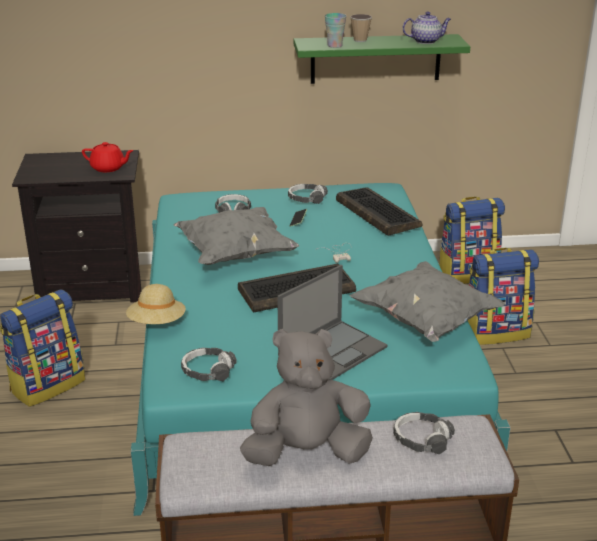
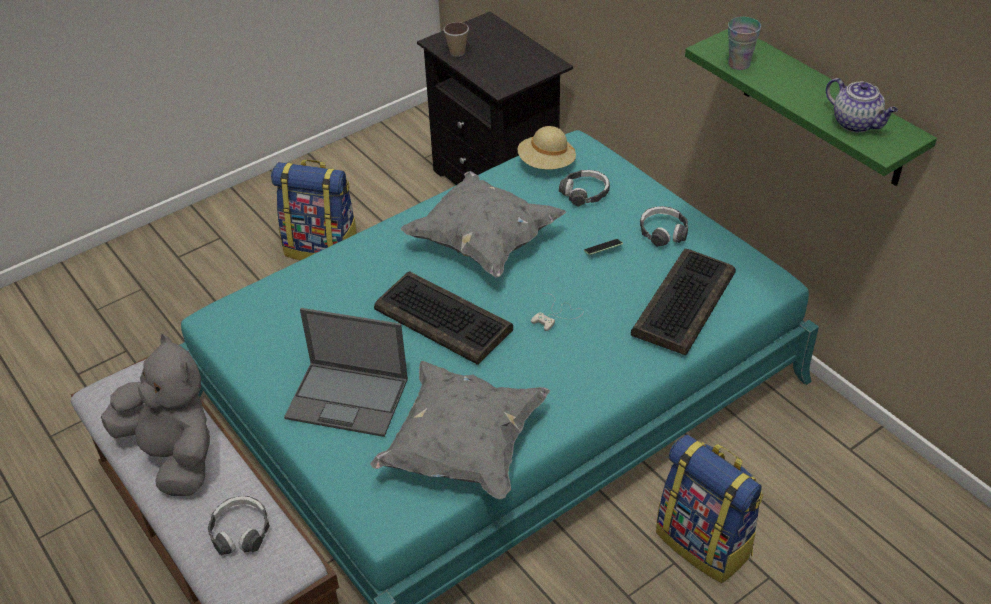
camera: 60 degrees right, 15 degrees up
red teapot [82,142,134,172] -> none
beige hat [126,284,186,324] -> beige hat moved to [517,126,576,169]
headphones [181,348,237,381] -> none
cup [350,14,372,42] -> cup moved to [443,22,469,57]
backpack [439,196,505,284] -> none

